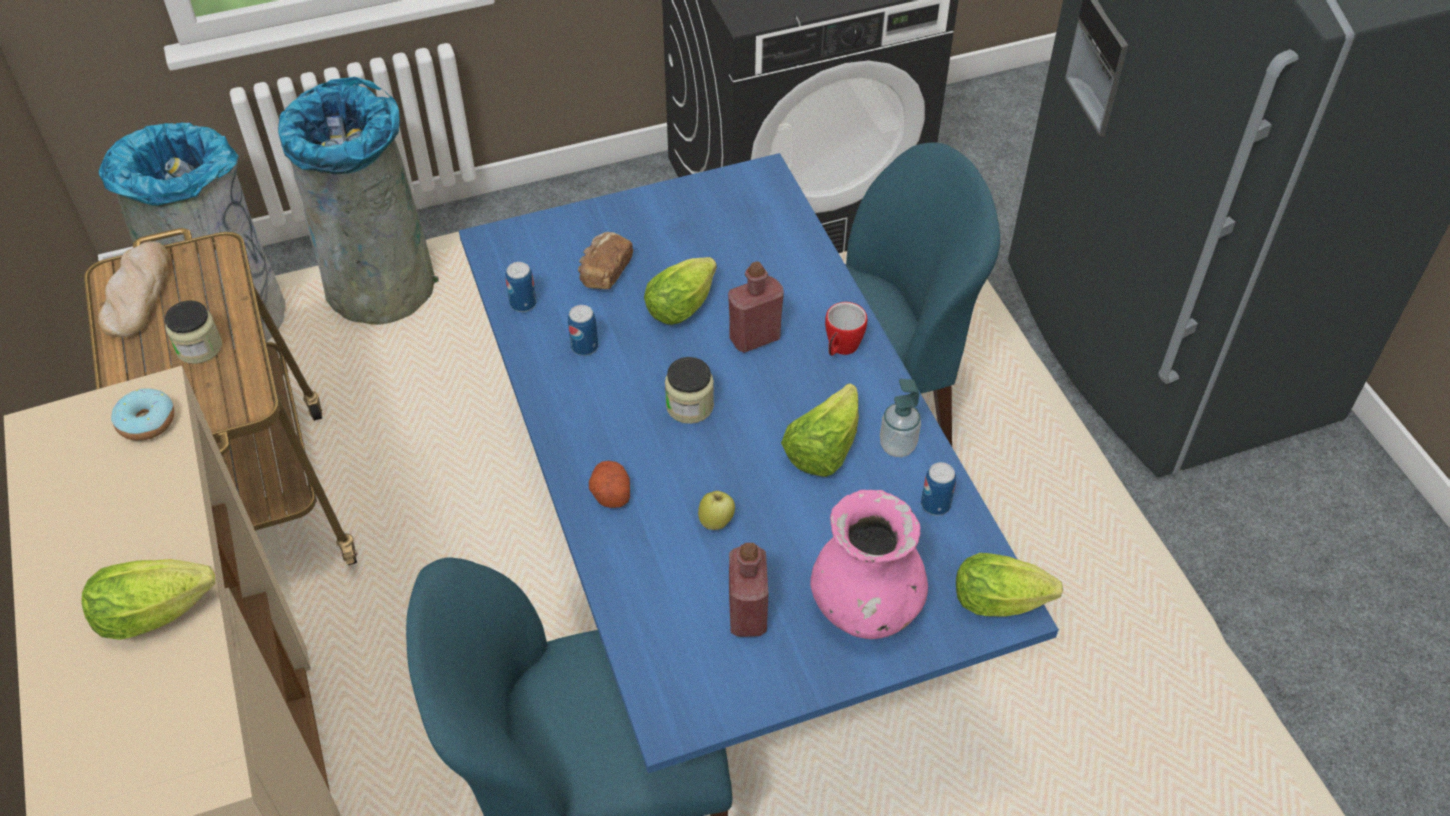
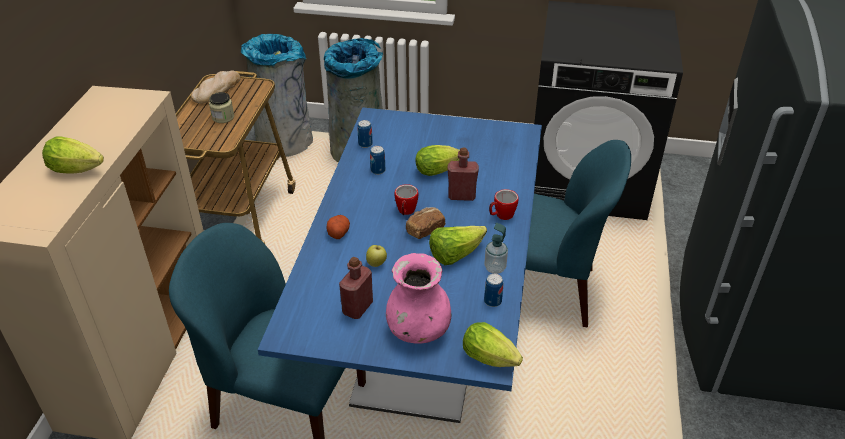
camera: 30 degrees right, 10 degrees down
donut [111,388,174,441] -> none
bread [578,232,633,289] -> bread moved to [406,207,445,239]
jar [665,357,714,424] -> mug [395,184,418,215]

